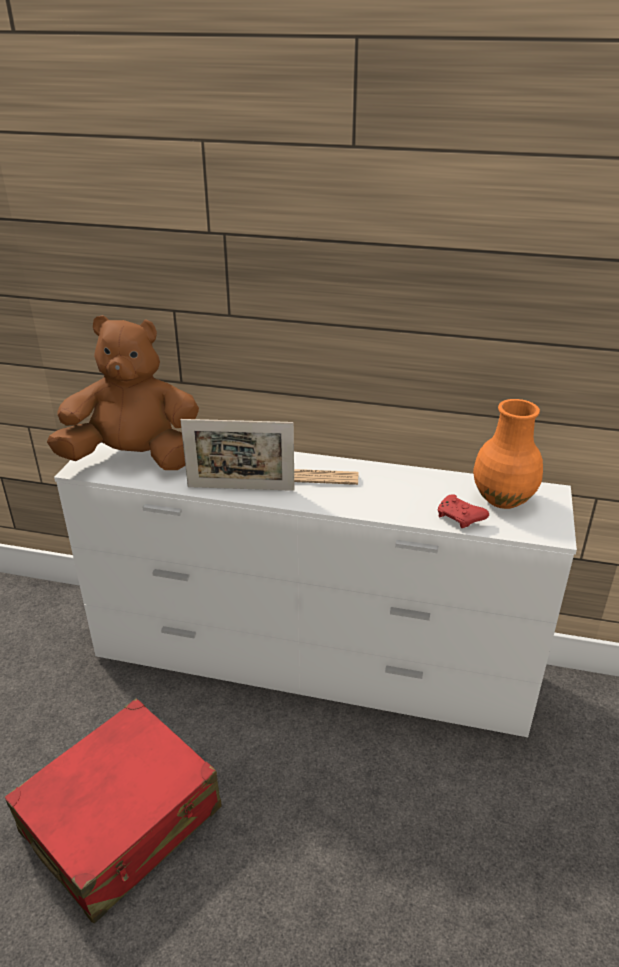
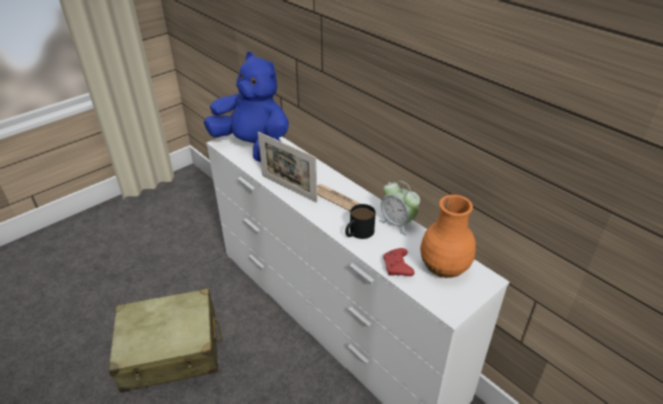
camera: 35 degrees right, 5 degrees up
red suitcase [5,699,221,923] -> beige suitcase [109,288,223,393]
brown plush toy [47,315,199,470] -> blue plush toy [204,52,289,162]
none -> black mug [345,204,376,239]
none -> alarm clock [379,181,420,236]

